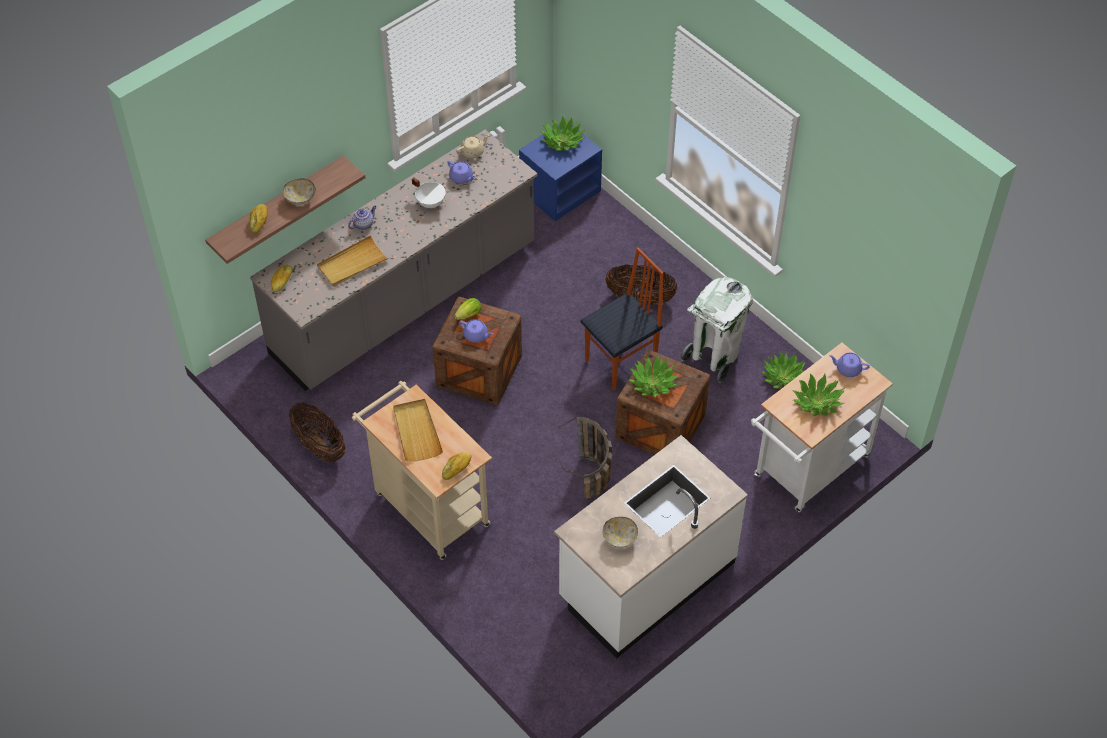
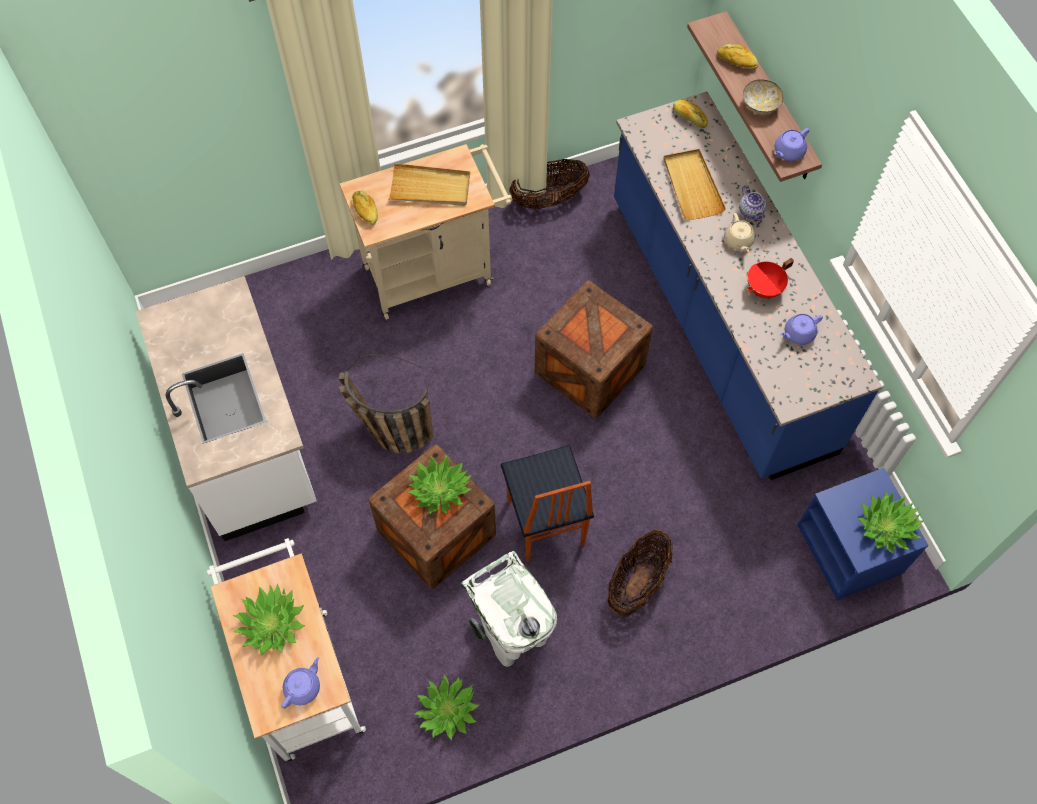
camera: 110 degrees right, 10 degrees up
grey counter [250,130,538,391] -> blue counter [614,91,882,480]
white cooking pot [412,177,446,208] -> red cooking pot [747,258,794,298]
lettuce [454,298,481,320] -> none
beige teapot [456,135,489,158] -> beige teapot moved to [724,213,755,252]
purple teapot [459,319,494,343] -> purple teapot moved to [774,128,809,161]
bowl [603,517,638,548] -> none

